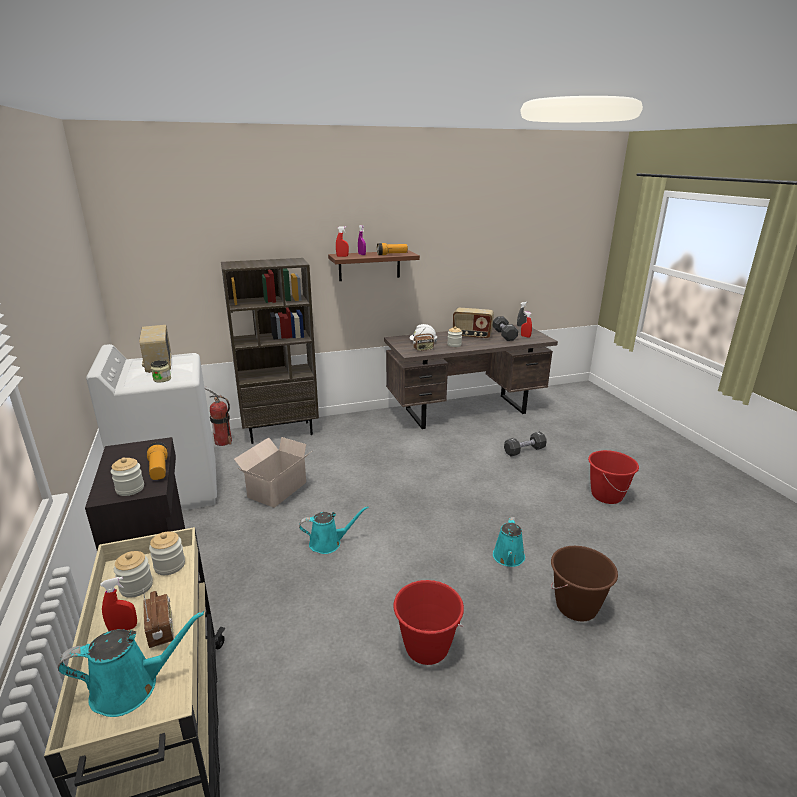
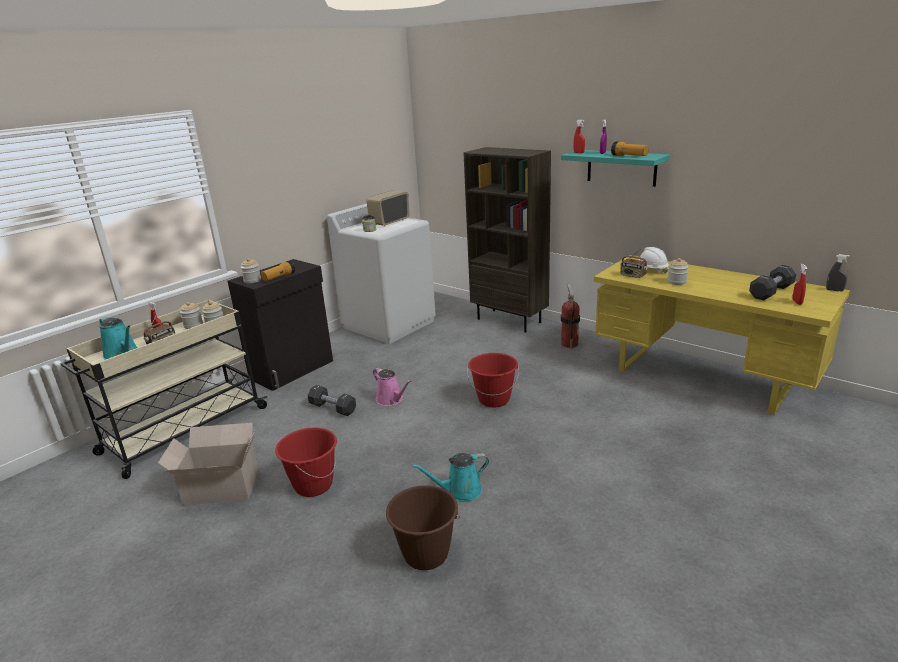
camera: 60 degrees right, 0 degrees up
fire extinguisher [205,387,232,446] -> fire extinguisher moved to [561,283,580,349]
cardboard box [234,437,312,508] -> cardboard box moved to [158,423,259,505]
turquoise watering can [299,506,368,554] -> pink watering can [373,368,412,406]
brown shelf [328,250,420,281] -> turquoise shelf [561,150,670,187]
brown desk [384,325,558,429] -> yellow desk [594,255,850,415]
radio [453,308,494,339] -> none
black dumbbell [504,432,547,457] -> black dumbbell moved to [308,385,356,416]
red bucket [588,450,639,504] -> red bucket moved to [467,353,519,407]

